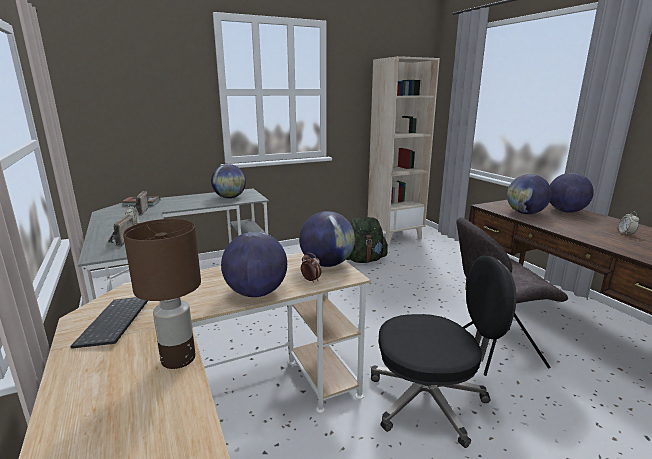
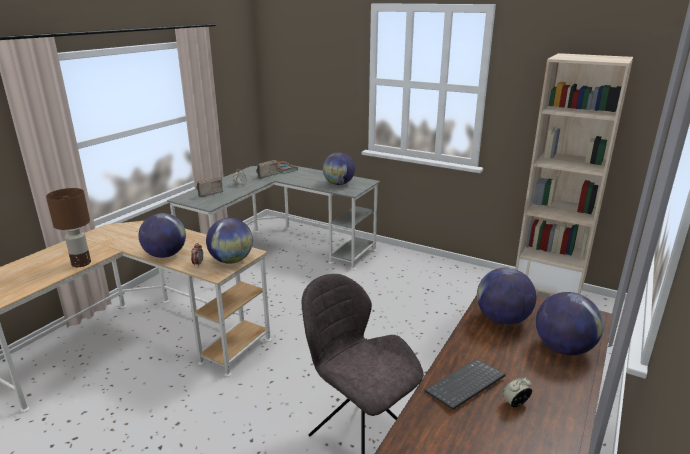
camera: 55 degrees right, 5 degrees up
keyboard [70,297,148,349] -> keyboard moved to [424,359,506,410]
green backpack [346,217,388,263] -> none
black office chair [371,256,516,448] -> none

